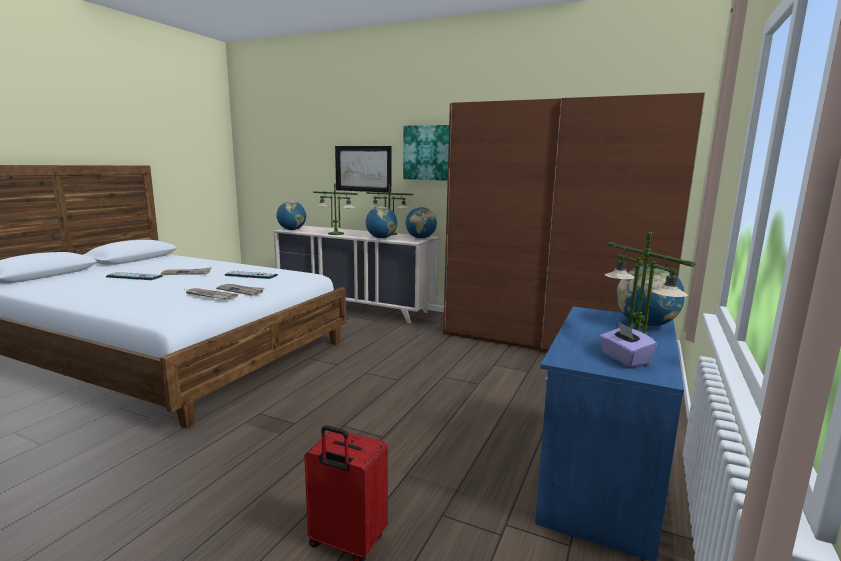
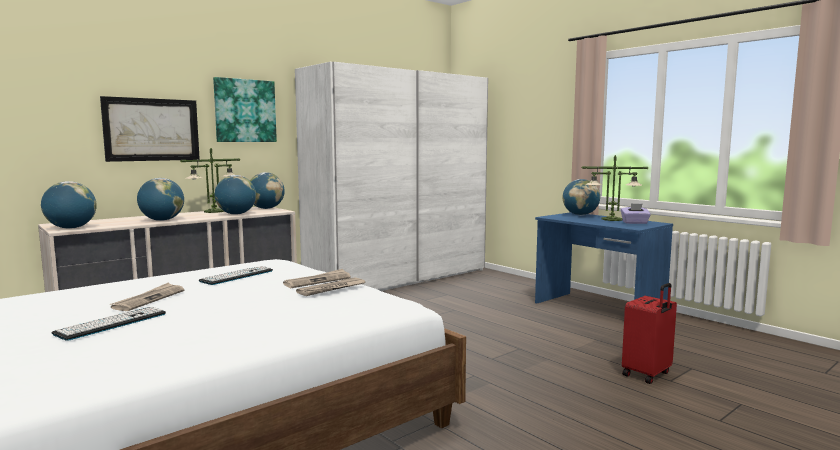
camera: 65 degrees left, 5 degrees down
table lamp [313,184,357,235] -> globe [137,178,184,221]
brown wardrobe [443,93,705,351] -> white wardrobe [295,62,488,291]

